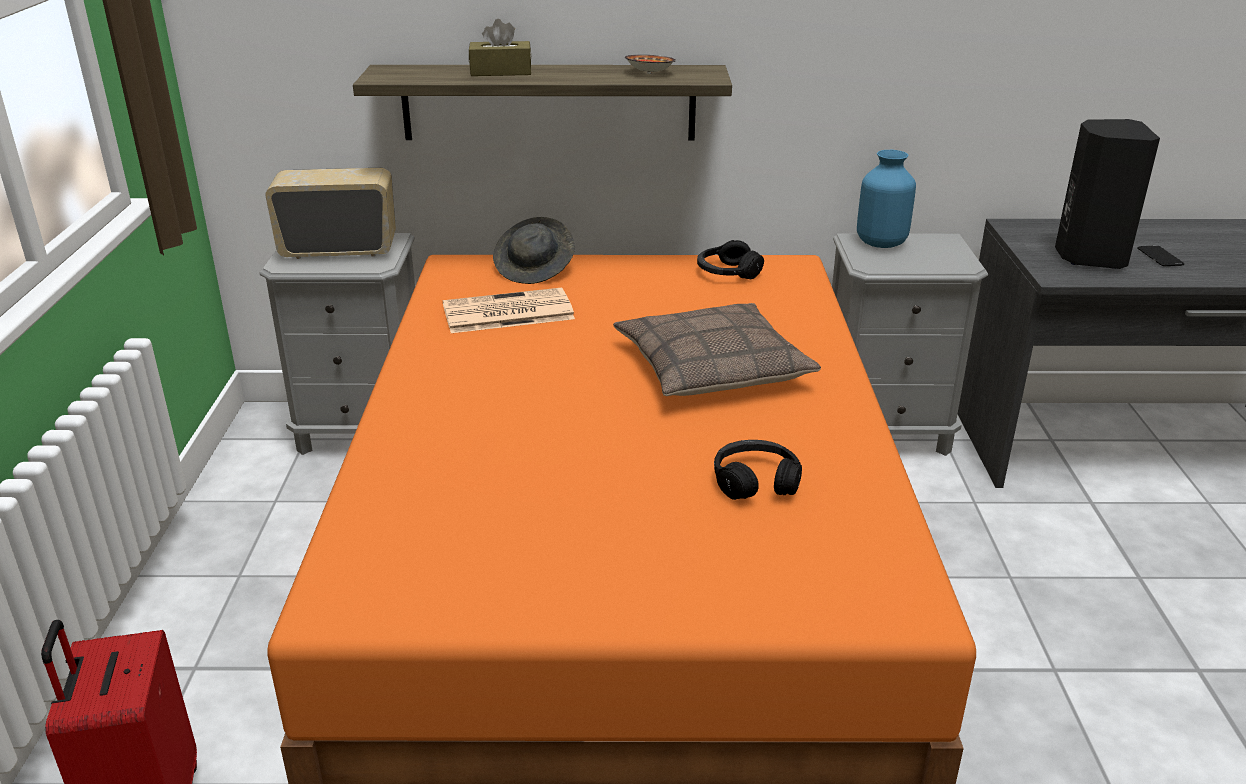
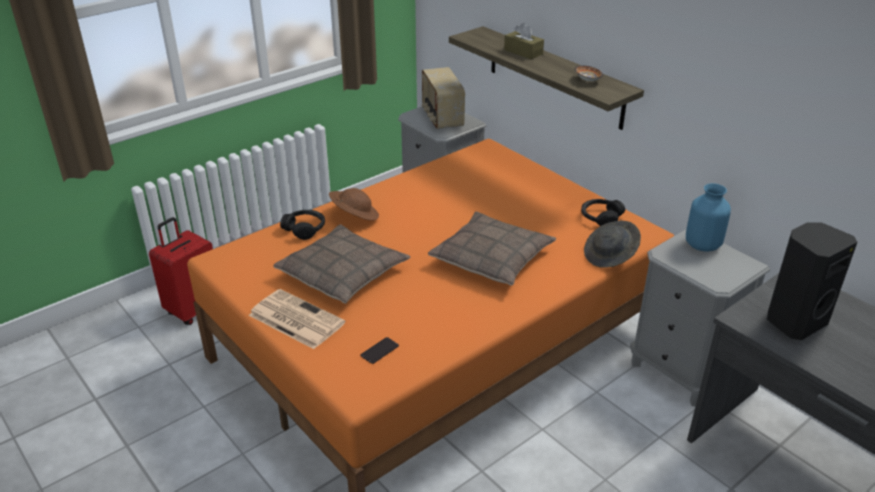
camera: 50 degrees right, 5 degrees up
radio [265,168,396,259] -> radio turned 150 degrees counterclockwise [422,67,465,129]
newspaper [443,288,575,333] -> newspaper moved to [249,289,345,349]
grey hat [493,217,575,284] -> grey hat moved to [584,221,641,268]
black headphones [714,440,802,500] -> black headphones moved to [280,210,325,240]
phone [1137,245,1184,266] -> phone moved to [361,337,399,364]
none -> pillow [274,224,411,303]
none -> brown hat [329,188,379,220]

